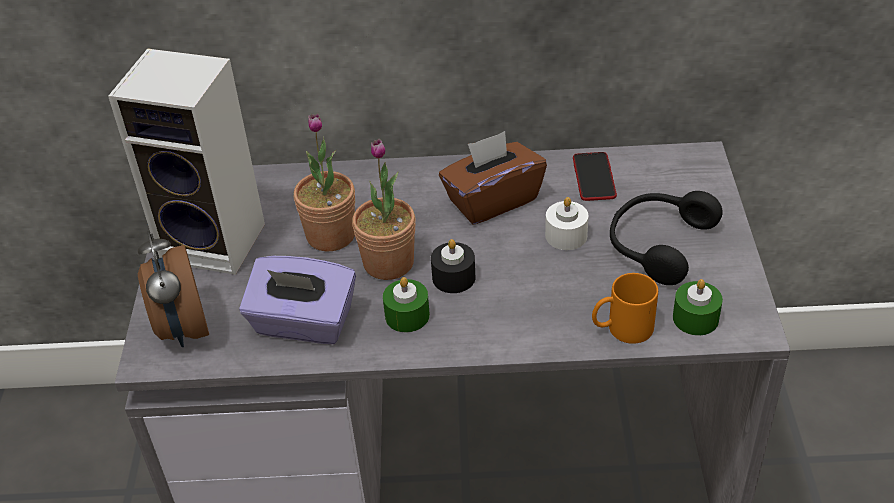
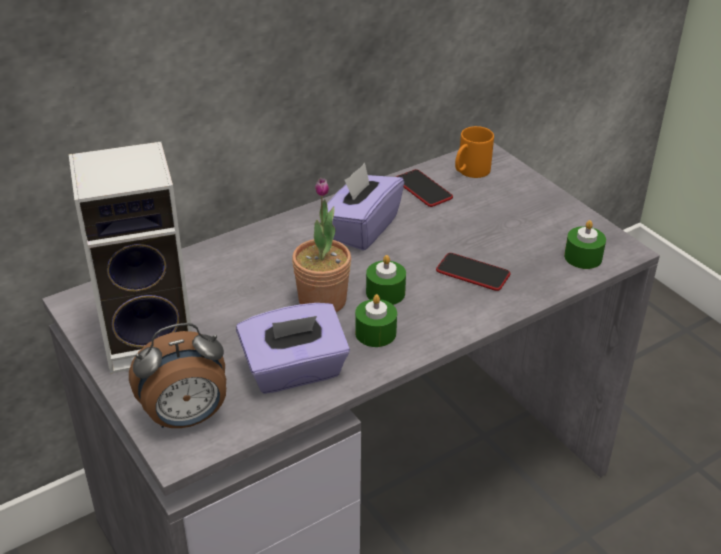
camera: 35 degrees left, 5 degrees down
alarm clock [138,231,209,347] -> alarm clock turned 60 degrees counterclockwise [129,323,226,428]
potted plant [294,113,355,251] -> none
black candle [431,239,475,293] -> green candle [366,255,406,305]
brown tissue box [439,131,547,225] -> purple tissue box [327,163,404,251]
white candle [545,197,588,250] -> none
orange mug [592,273,658,344] -> orange mug moved to [455,126,494,178]
black headphones [610,191,723,285] -> none
none -> phone [436,253,510,291]

